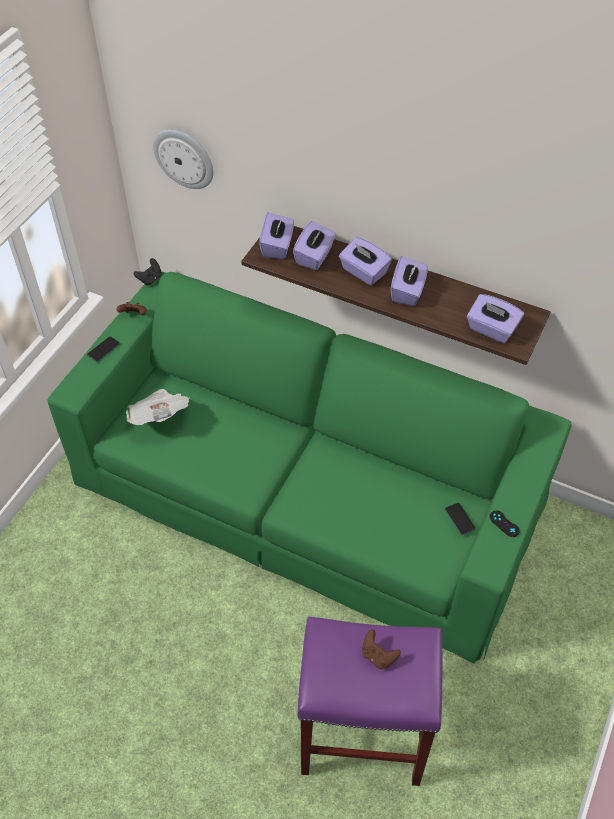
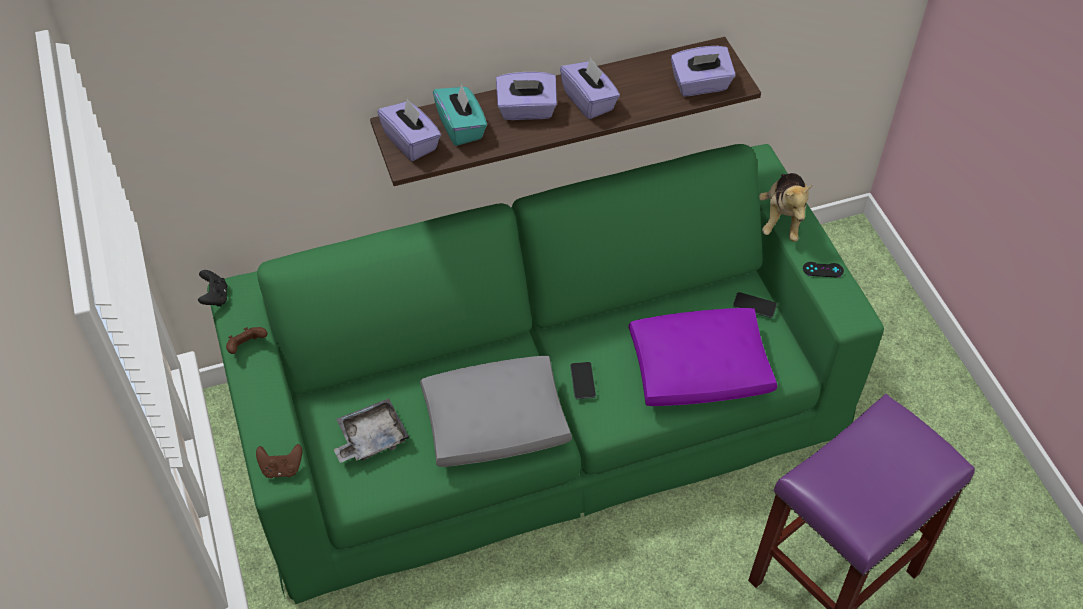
camera: 45 degrees left, 0 degrees up
phone [87,336,120,362] -> phone moved to [570,362,596,399]
newspaper [126,389,190,425] -> grey tray [333,398,409,463]
wall clock [153,130,214,189] -> none
purple tissue box [293,221,336,270] -> turquoise tissue box [433,84,487,146]
brown game controller [362,629,401,669] -> brown game controller moved to [256,444,302,478]
none -> grey pillow [420,356,572,467]
none -> purple pillow [628,308,778,406]
none -> plush toy [759,173,813,242]

